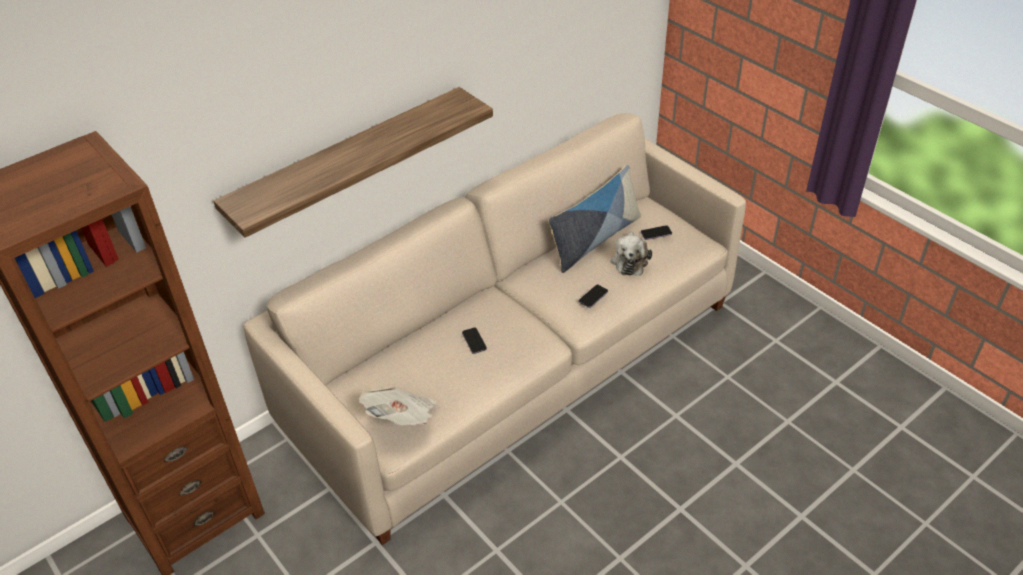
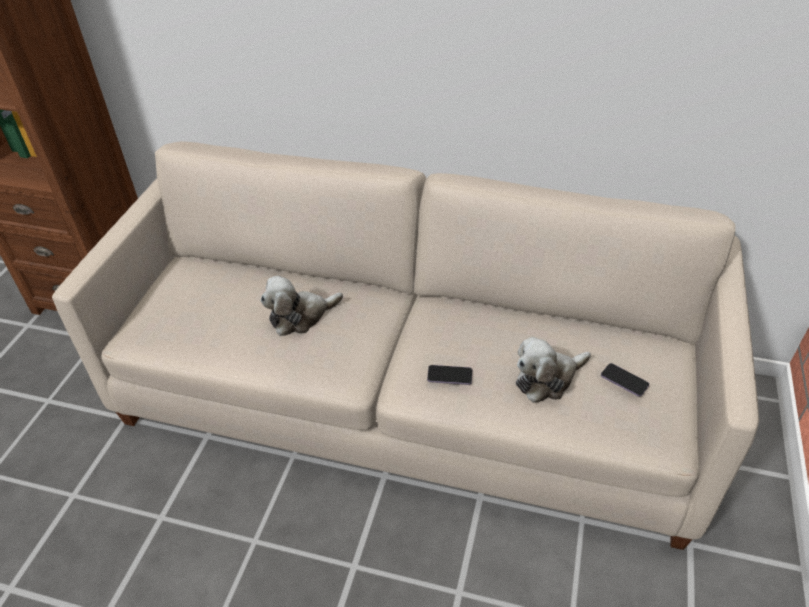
camera: 55 degrees right, 0 degrees up
shelf [213,87,493,238] -> none
newspaper [359,387,437,425] -> none
phone [462,327,487,354] -> plush toy [260,276,343,336]
pillow [548,165,641,273] -> none

